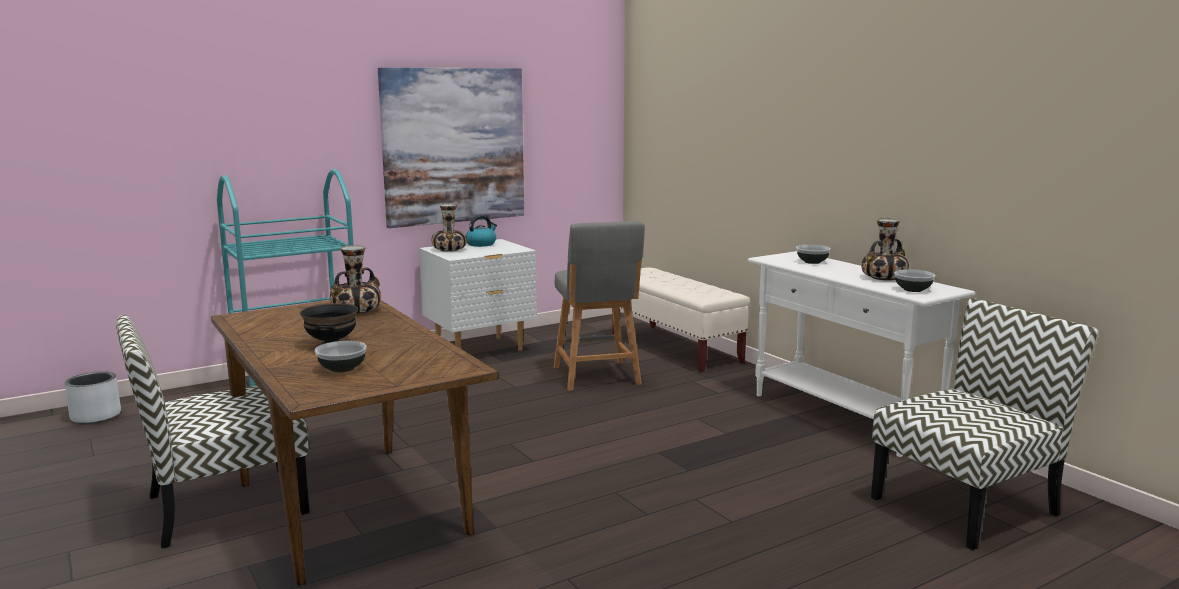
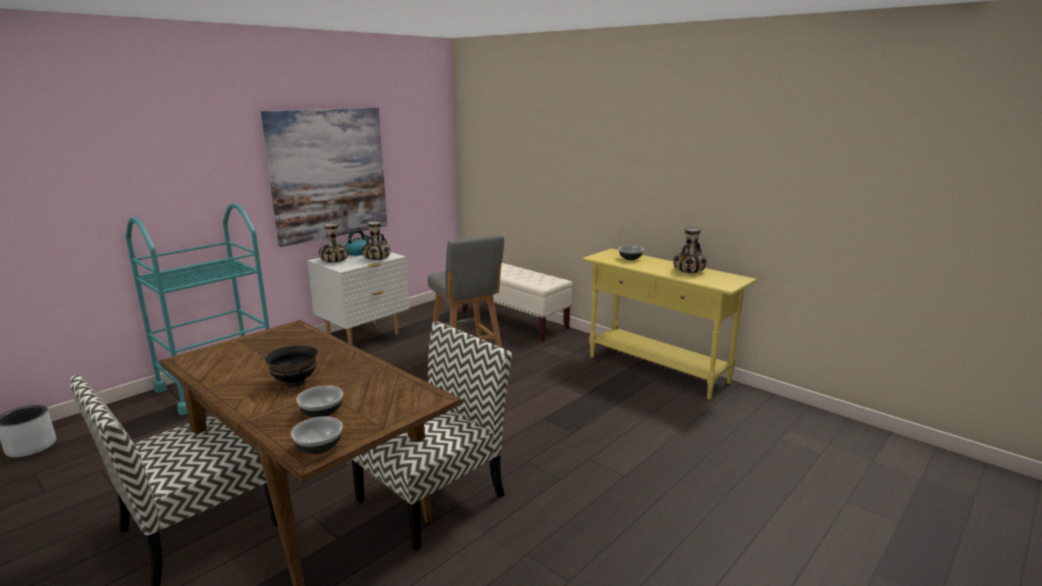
camera: 15 degrees left, 5 degrees up
vase [330,245,381,314] -> vase moved to [362,221,391,260]
white console table [748,251,976,457] -> yellow console table [582,249,757,399]
chair [871,298,1098,550] -> chair moved to [352,321,512,551]
bowl [894,269,935,292] -> bowl moved to [291,416,343,454]

